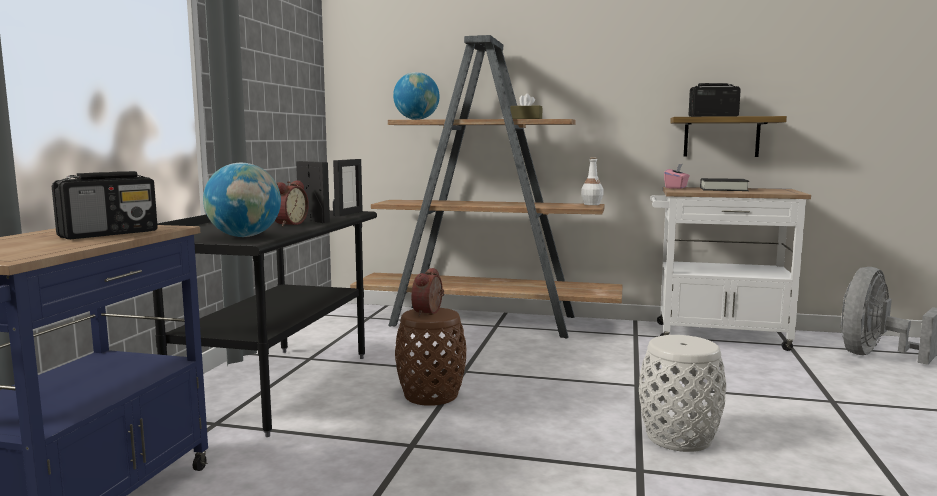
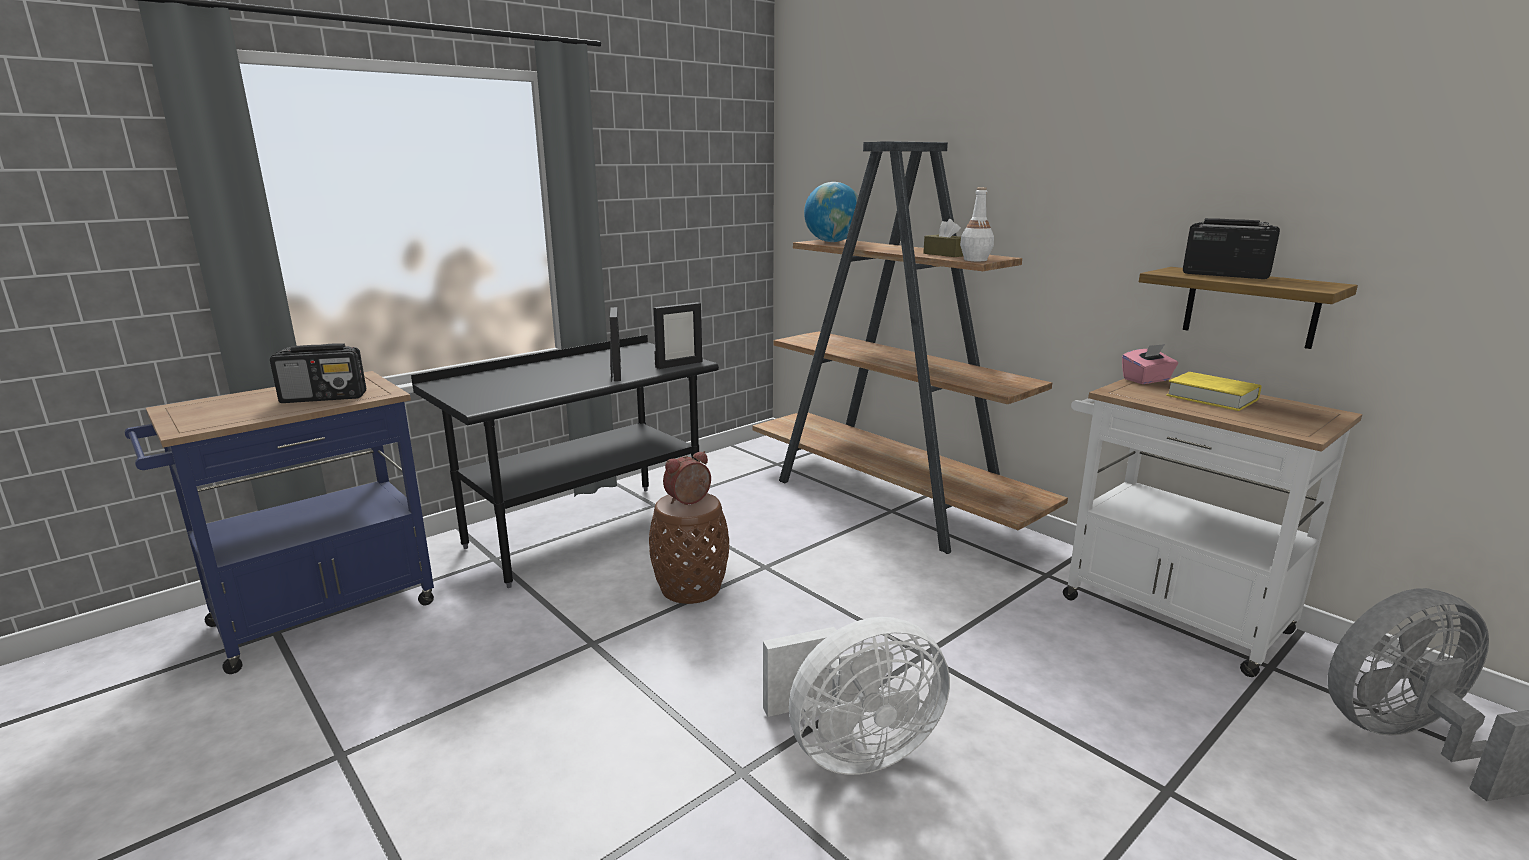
camera: 35 degrees right, 10 degrees up
globe [203,163,281,237] -> none
alarm clock [275,180,309,226] -> none
white bottle [581,157,603,205] -> white bottle moved to [960,187,994,261]
white stool [639,335,726,452] -> white fan [763,617,950,775]
black book [700,178,749,191] -> yellow book [1166,372,1261,411]

